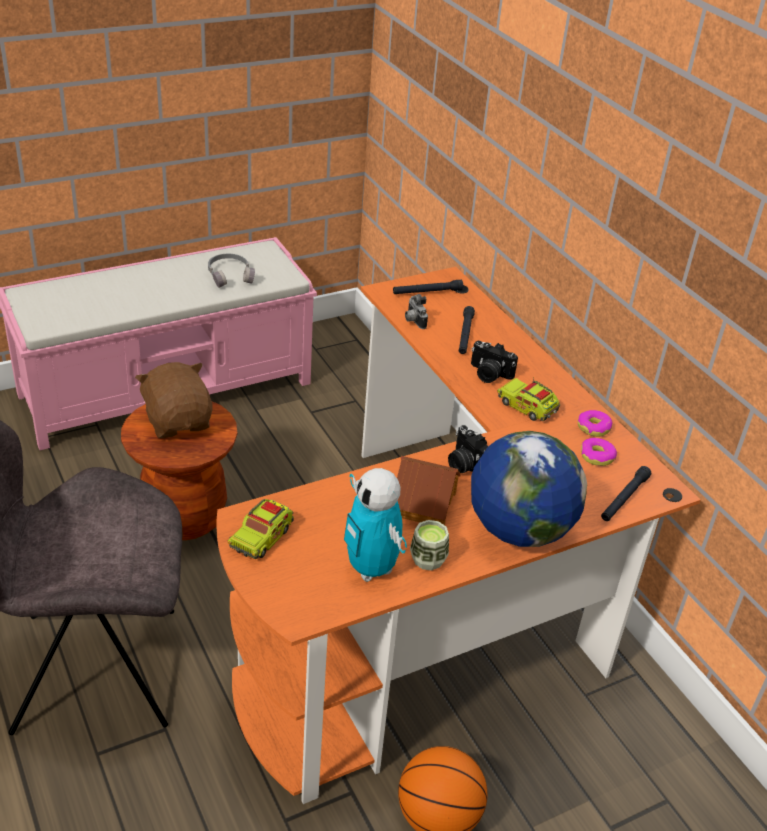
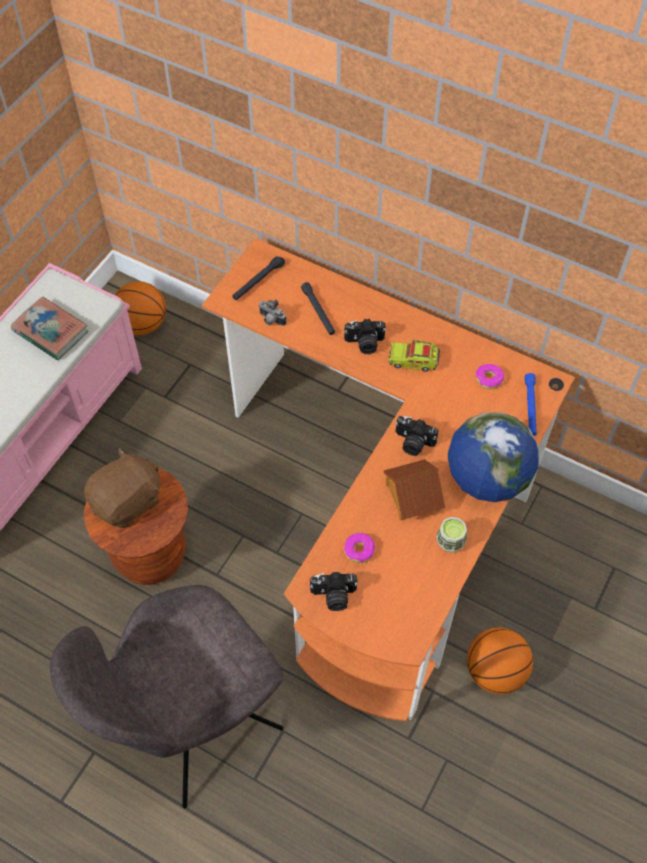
camera: 30 degrees left, 20 degrees up
brown plush toy [135,362,213,438] -> brown plush toy turned 105 degrees clockwise [84,448,160,528]
grey headphones [208,254,255,288] -> book [11,297,89,360]
toy truck [228,499,294,559] -> camera [310,572,358,611]
toy robot [344,468,407,582] -> none
donut [578,410,613,437] -> donut moved to [344,533,375,563]
black flashlight [601,466,651,521] -> blue flashlight [525,373,537,436]
none -> basketball [115,281,166,335]

